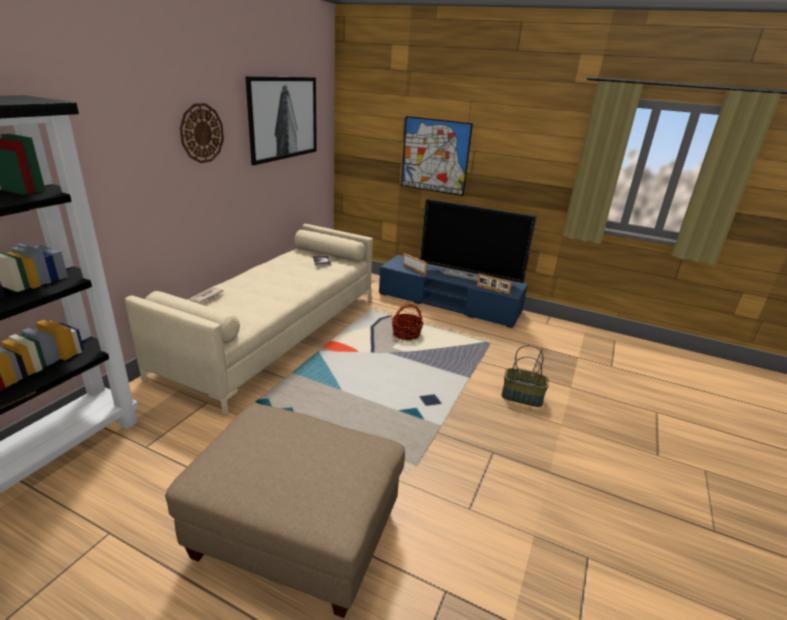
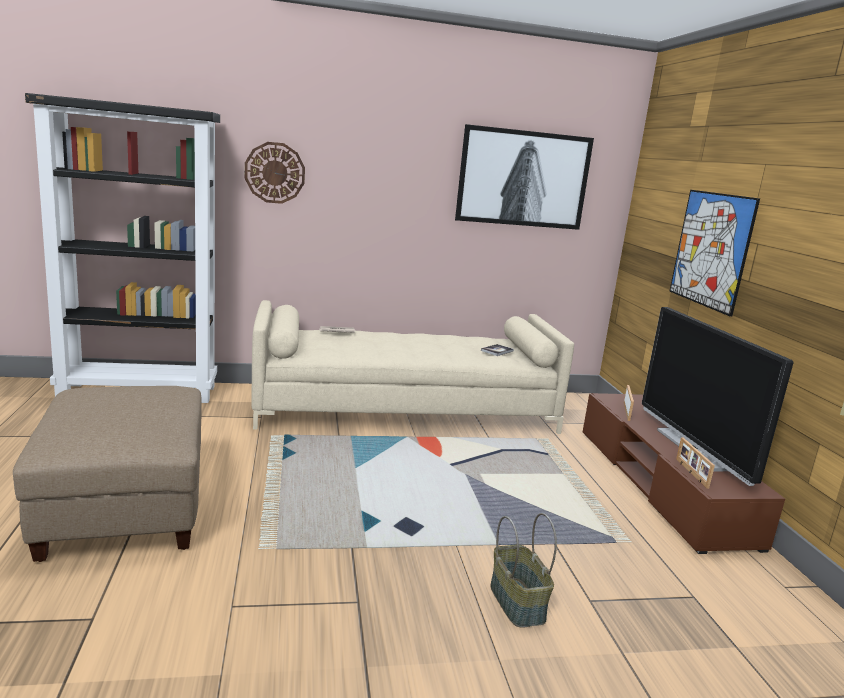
camera: 55 degrees right, 10 degrees down
wall clock [180,103,224,163] -> wall clock moved to [245,142,305,204]
blue tv stand [379,255,528,328] -> brown tv stand [583,393,785,554]
basket [392,304,424,340] -> none

